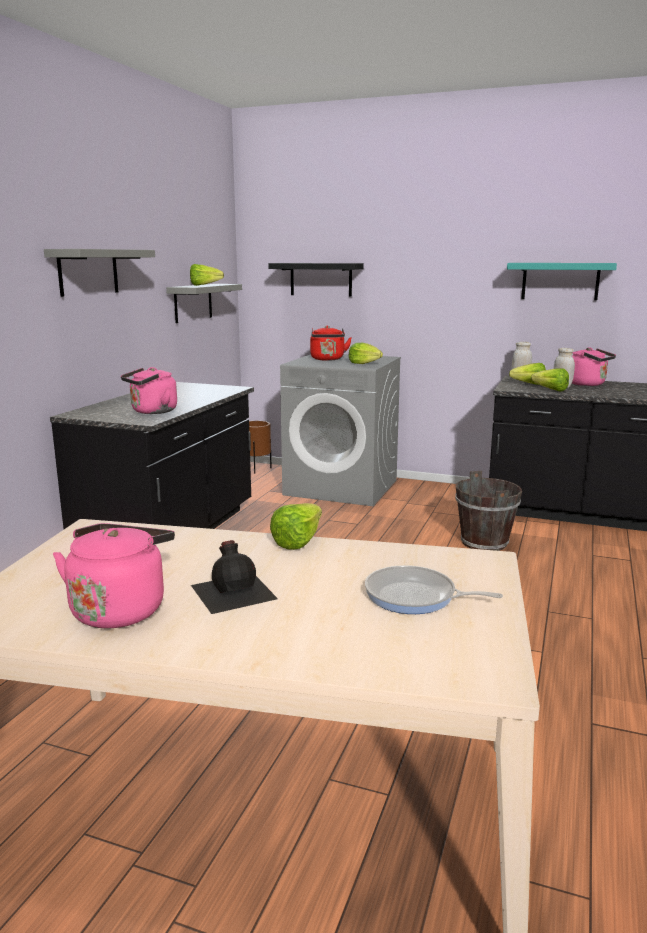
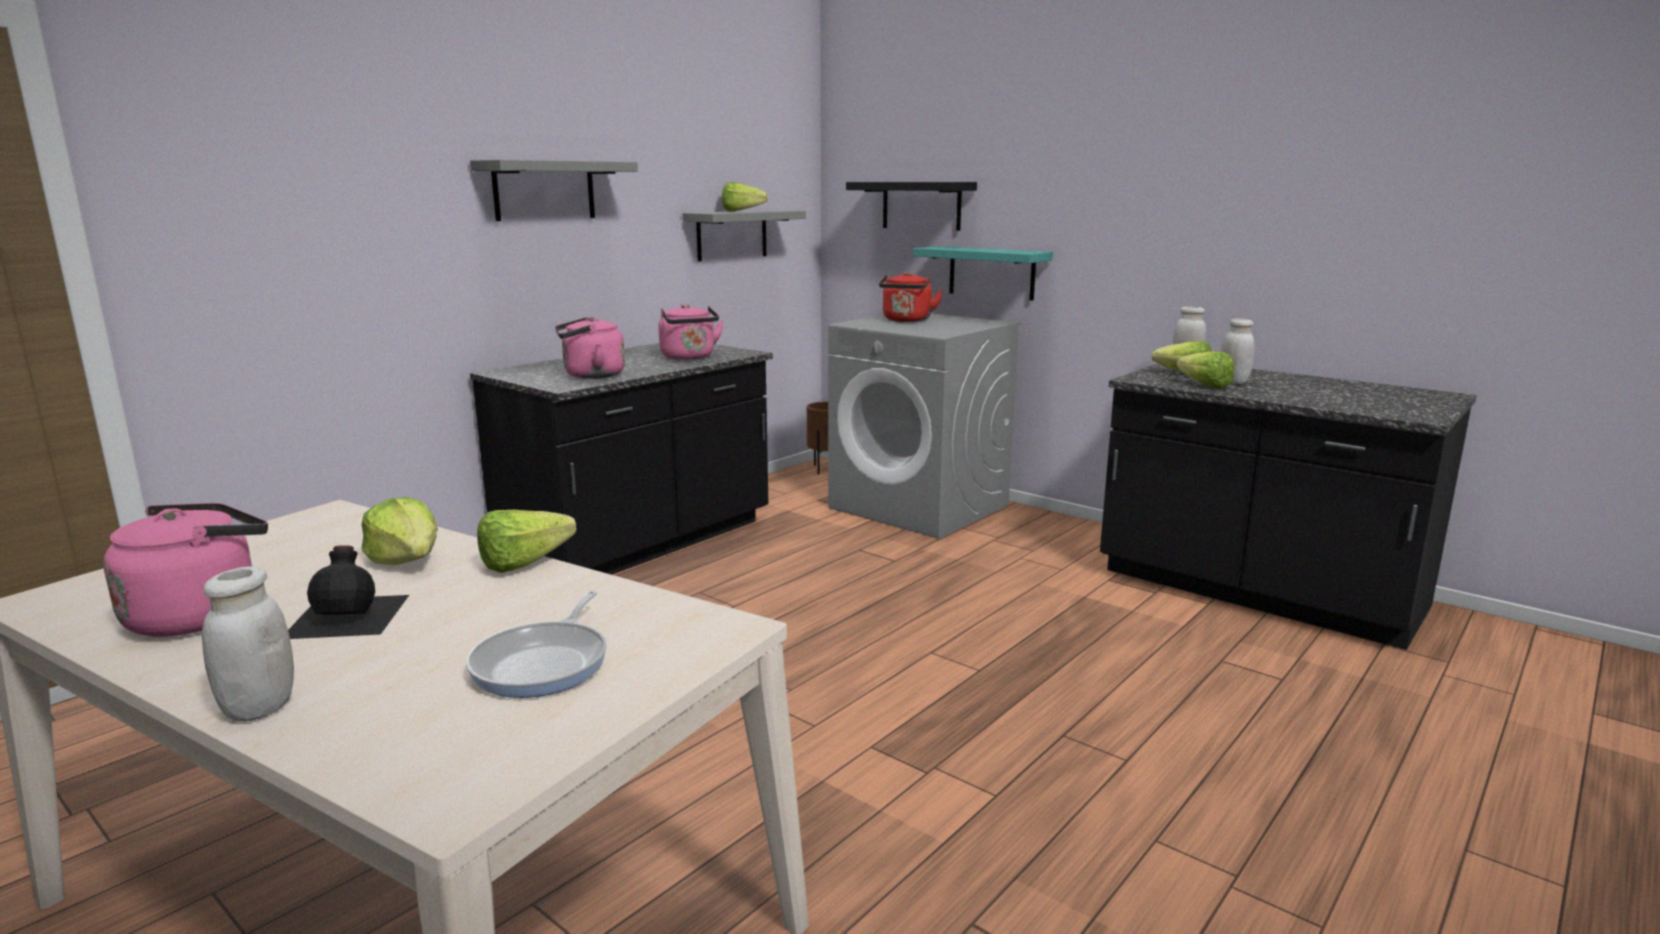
camera: 20 degrees right, 0 degrees up
lettuce [349,343,383,364] -> lettuce moved to [361,497,438,565]
frying pan [365,565,503,614] -> frying pan turned 120 degrees counterclockwise [466,591,607,698]
brown bucket [455,471,522,551] -> none
turquoise shelf [507,263,617,300] -> turquoise shelf moved to [913,246,1053,301]
pink kettle [572,348,616,386] -> pink kettle moved to [658,304,723,360]
none -> white jar [202,567,294,722]

